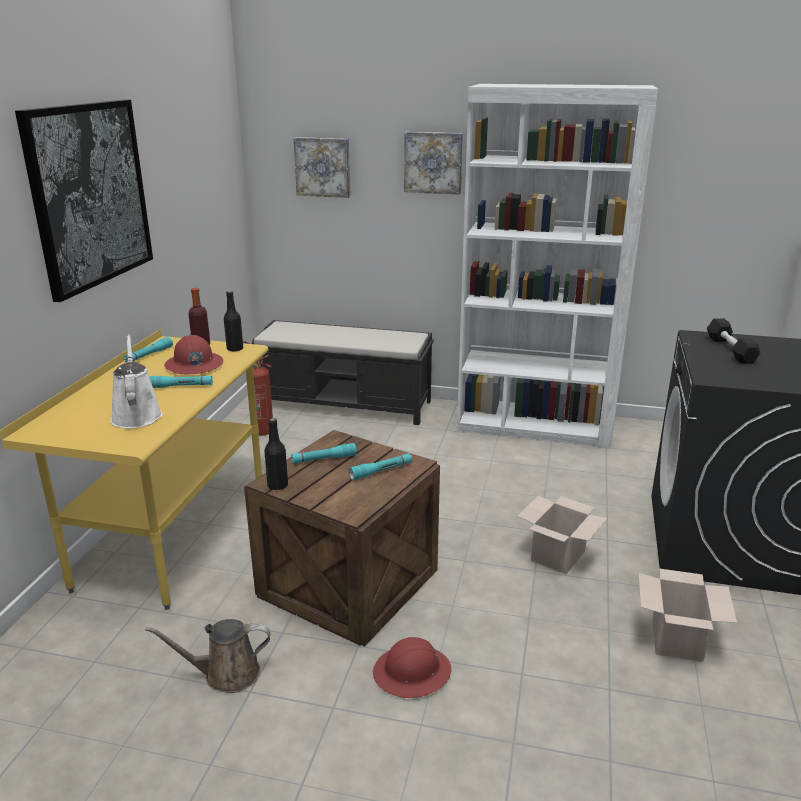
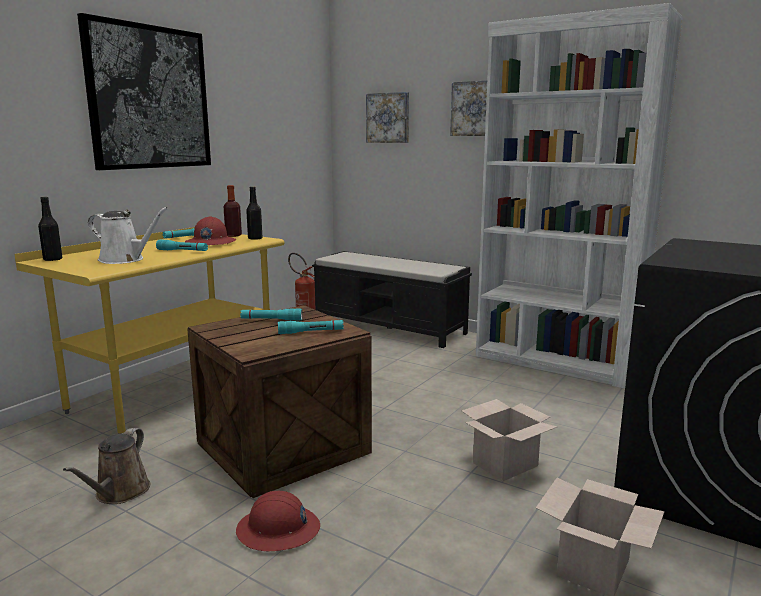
camera: 20 degrees right, 10 degrees down
white watering can [110,334,163,429] -> white watering can turned 105 degrees clockwise [88,207,168,264]
brown watering can [145,619,271,693] -> brown watering can turned 90 degrees counterclockwise [63,428,150,504]
black bottle [264,418,288,490] -> black bottle moved to [38,197,62,261]
black dumbbell [707,318,761,364] -> none

